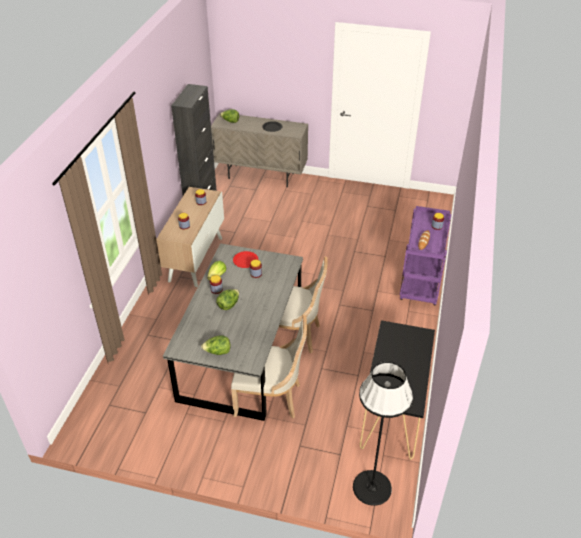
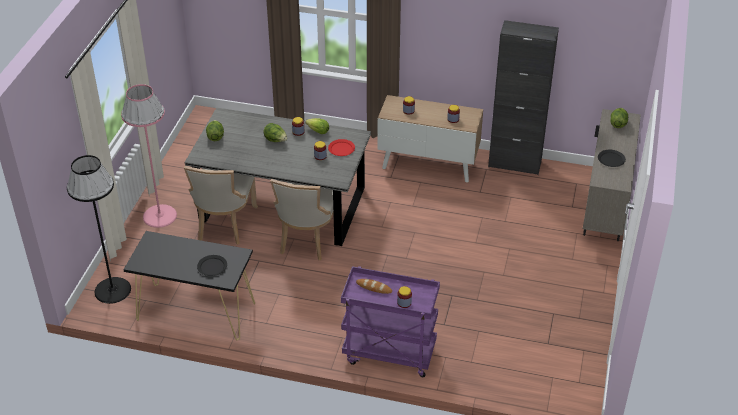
camera: 90 degrees right, 0 degrees up
none -> pink floor lamp [121,84,177,228]
none -> black plate [197,255,227,276]

